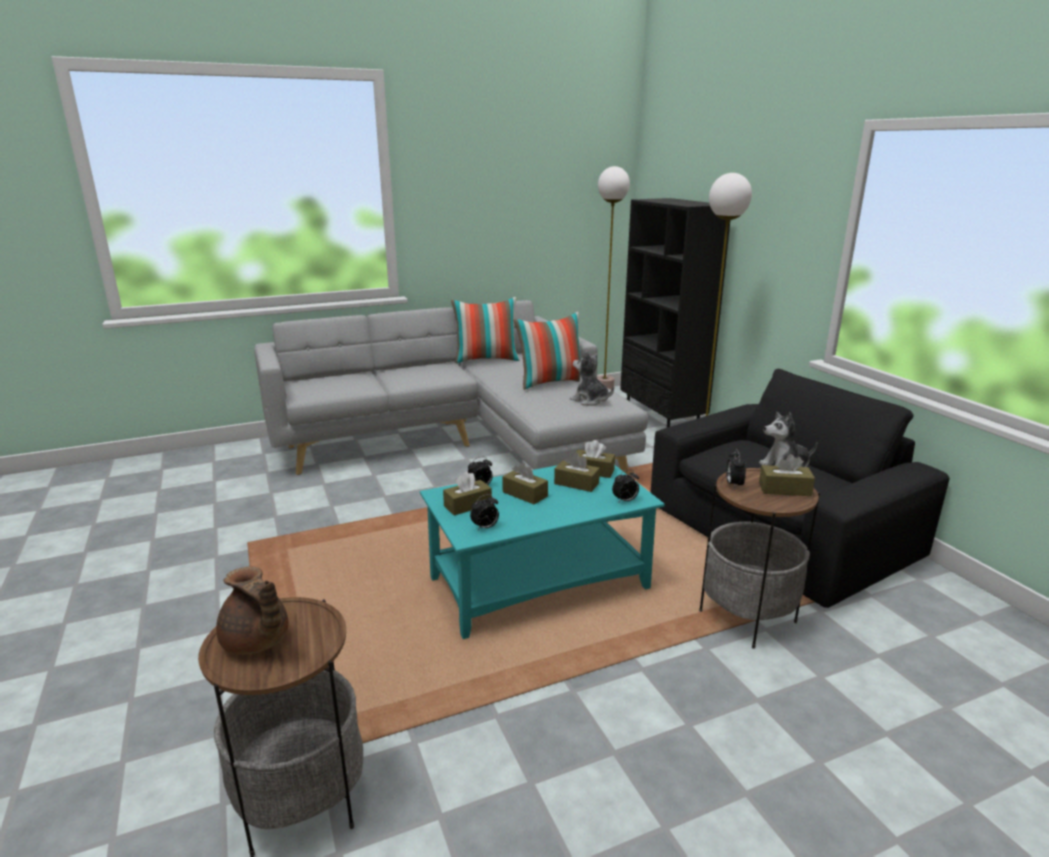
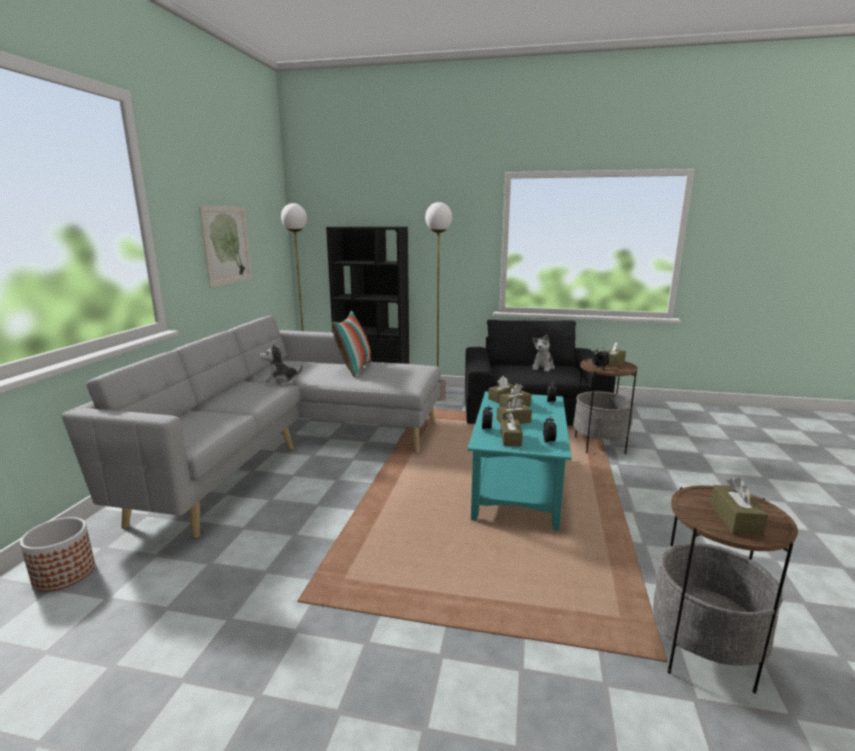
camera: 55 degrees left, 5 degrees down
brown teapot [216,567,289,655] -> brown tissue box [710,478,768,536]
pillow [451,297,520,363] -> none
plush toy [570,351,614,406] -> plush toy moved to [260,343,303,386]
none -> planter [20,517,95,591]
none -> picture [199,205,252,288]

